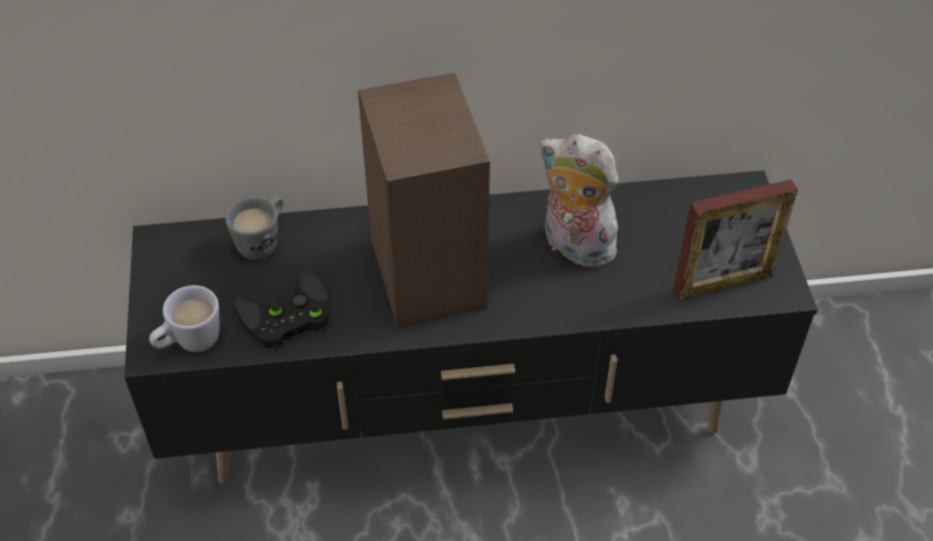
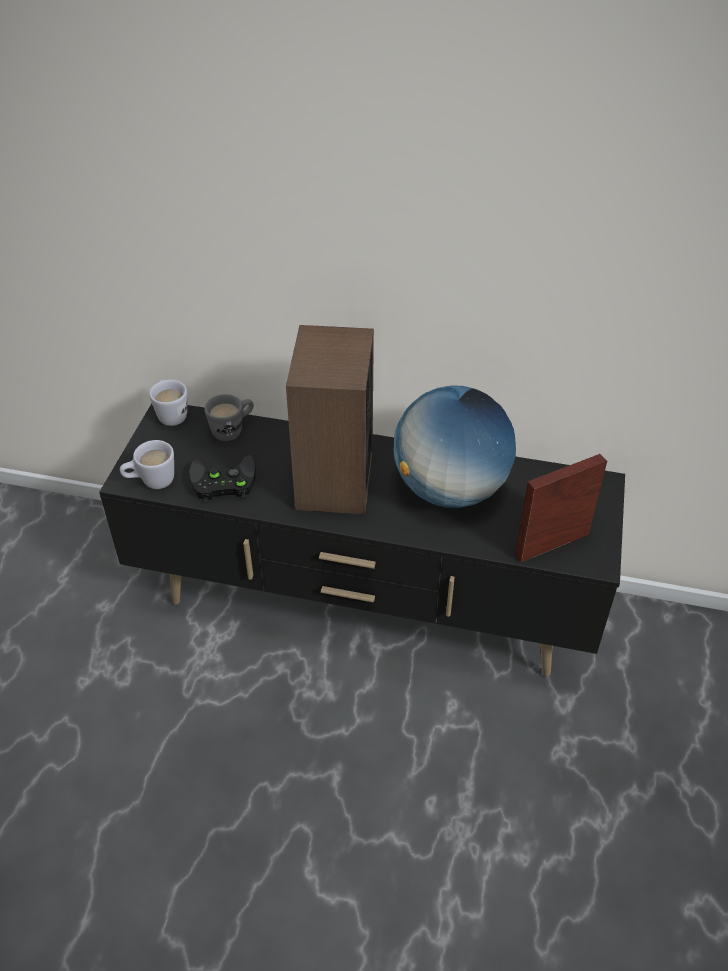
camera: 20 degrees right, 5 degrees down
plush toy [539,134,620,267] -> globe [394,385,516,508]
picture frame [673,179,798,300] -> picture frame turned 150 degrees clockwise [515,454,607,562]
none -> white mug [149,379,187,426]

